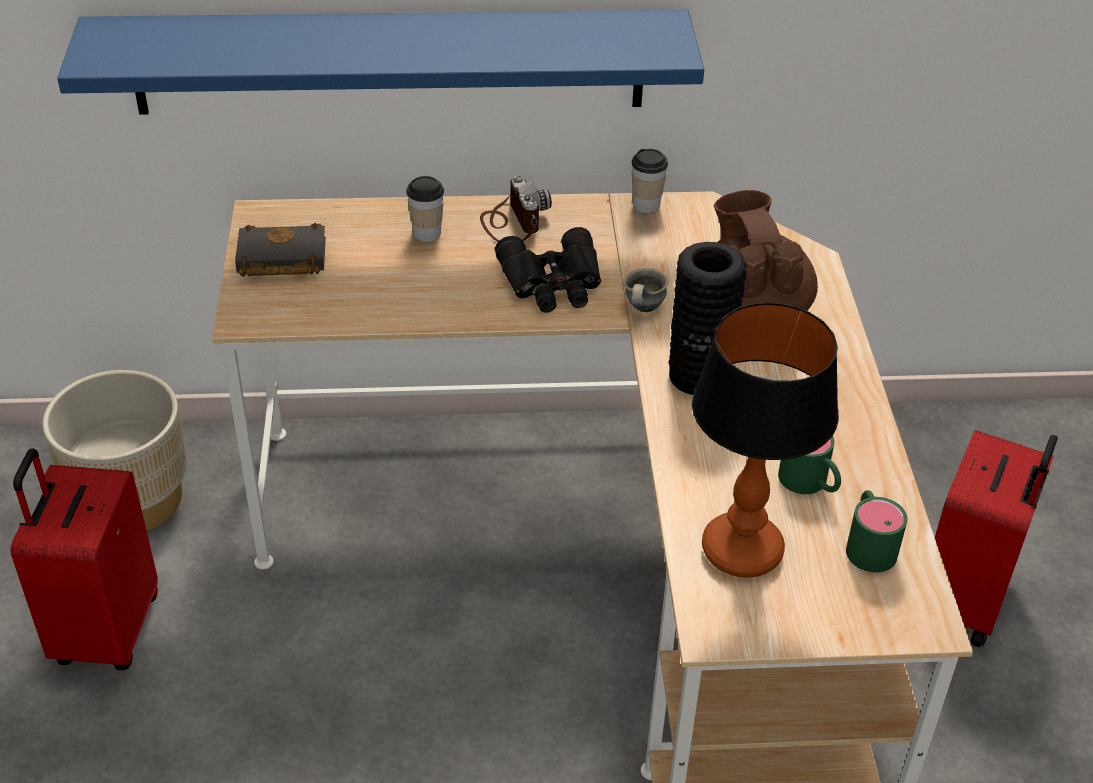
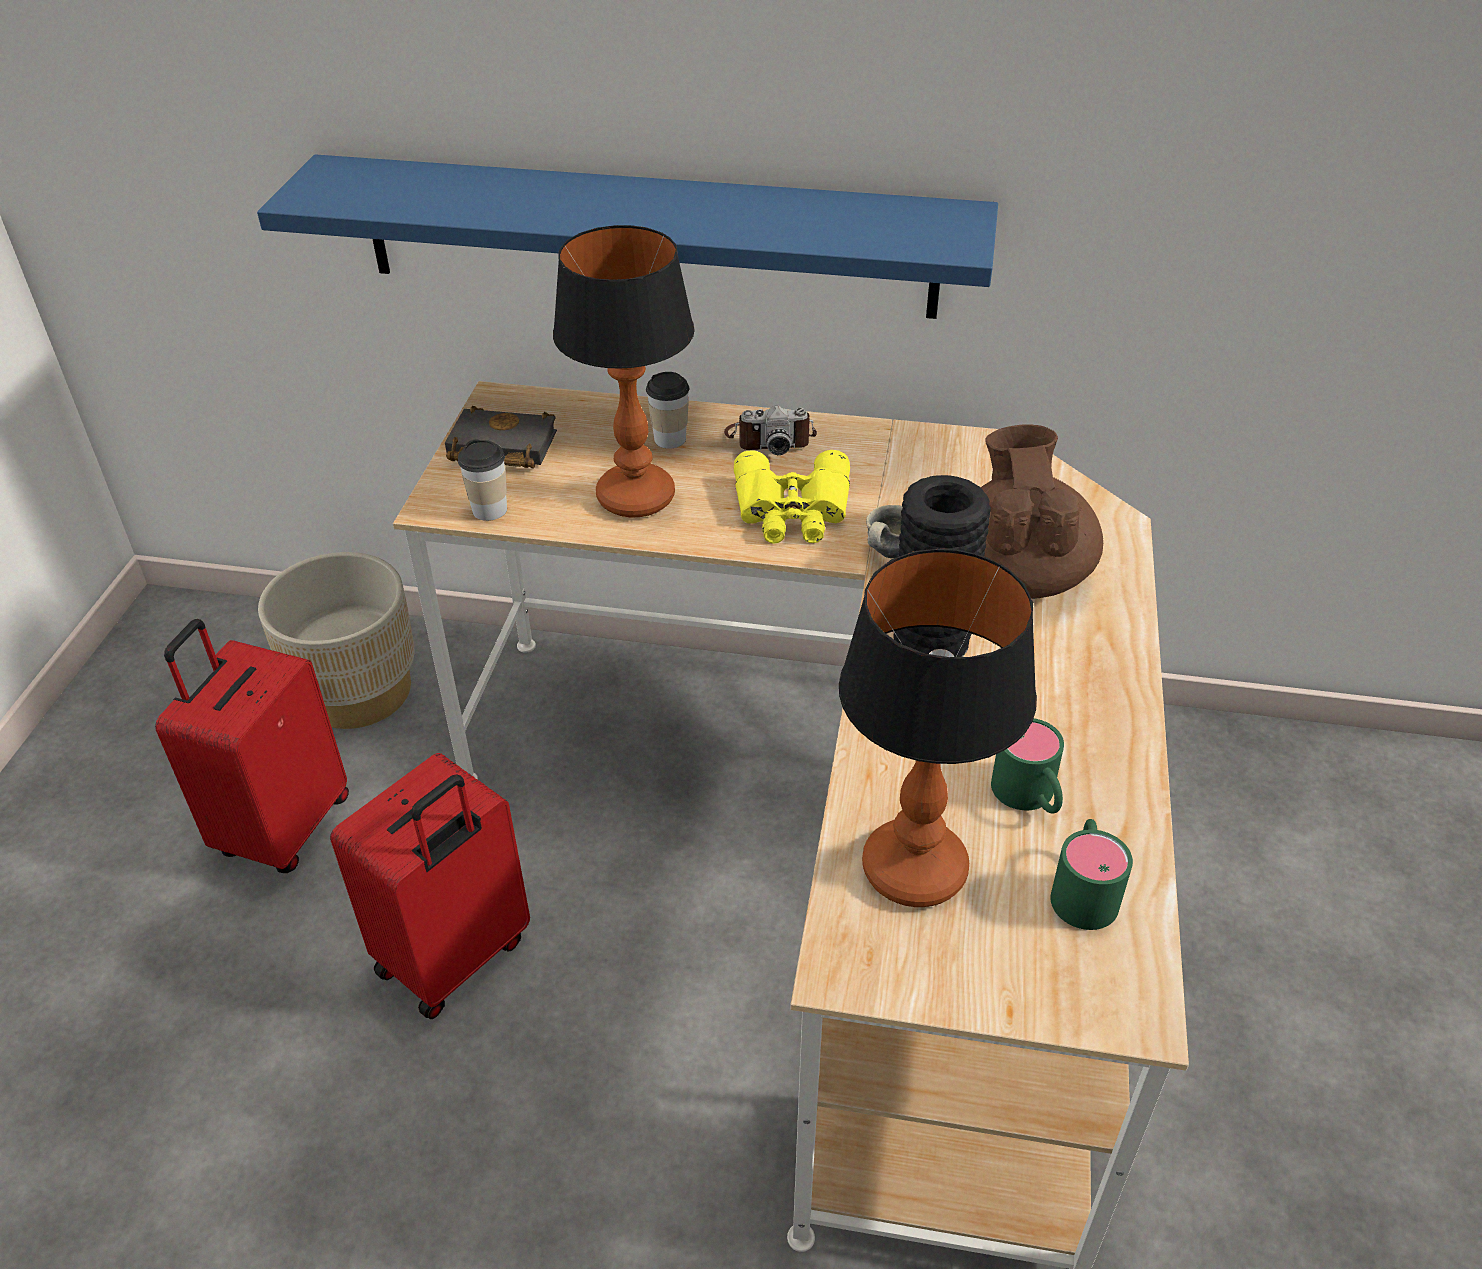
camera: 15 degrees right, 0 degrees up
camera [480,176,552,242] -> camera turned 90 degrees clockwise [724,405,817,455]
black binoculars [495,227,601,313] -> yellow binoculars [734,450,850,544]
cup [631,149,668,213] -> cup moved to [458,439,507,521]
red suitcase [935,430,1058,648] -> red suitcase moved to [330,753,530,1019]
none -> table lamp [553,225,695,518]

